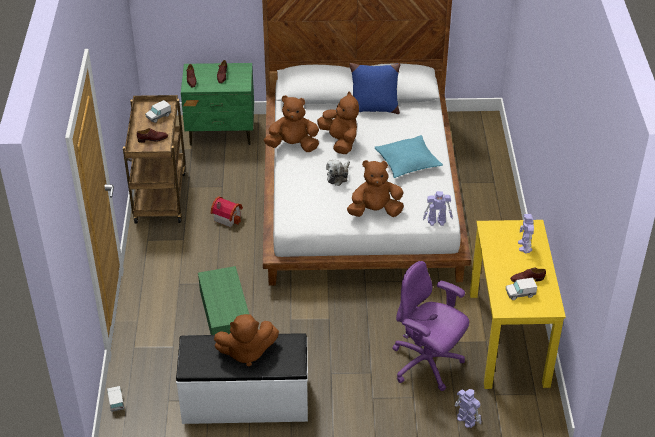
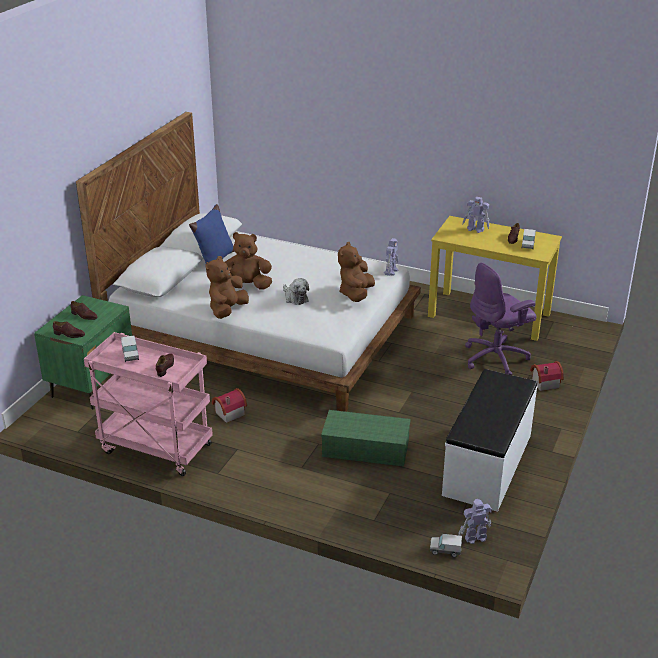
camera: 65 degrees left, 10 degrees down
brown cart [123,95,186,224] -> pink cart [84,332,213,476]
brown plush toy [214,314,279,366] -> none
turquoise pillow [375,135,443,178] -> none
toy robot [454,389,482,428] -> toy robot moved to [459,499,492,544]
none -> toy house [530,361,564,391]

